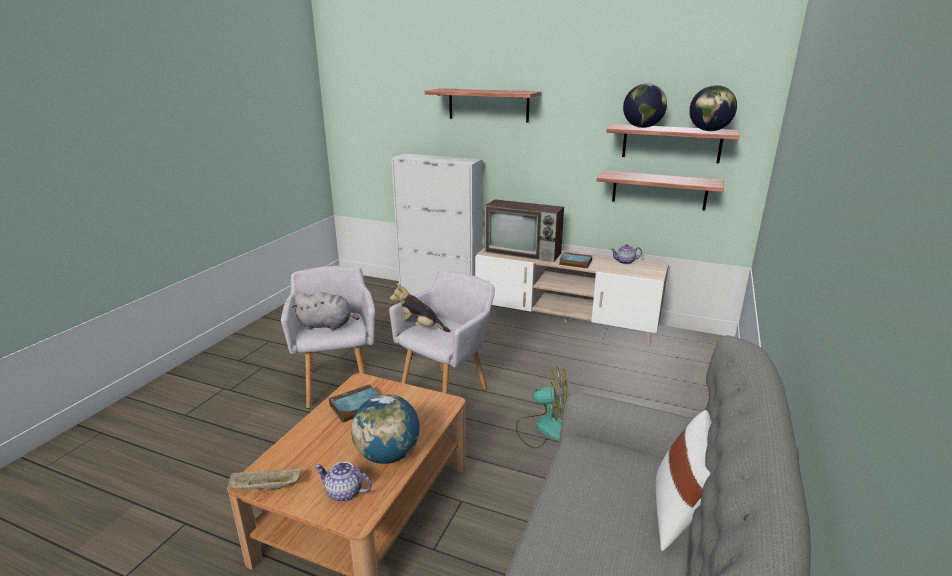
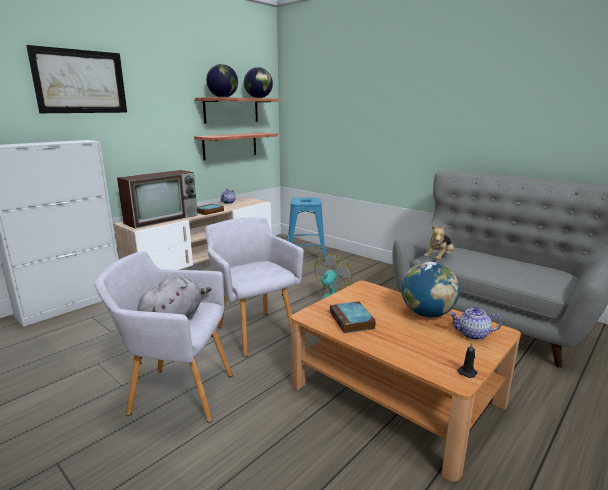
camera: 70 degrees left, 5 degrees down
beige tray [228,468,300,491] -> black candle [457,343,477,378]
teapot [314,462,372,502] -> teapot turned 60 degrees clockwise [449,307,502,340]
plush toy [390,283,450,332] -> plush toy moved to [424,225,454,260]
shelf [425,88,541,123] -> picture [26,45,127,113]
white pillow [656,410,712,551] -> none
none -> blue stool [288,198,326,262]

